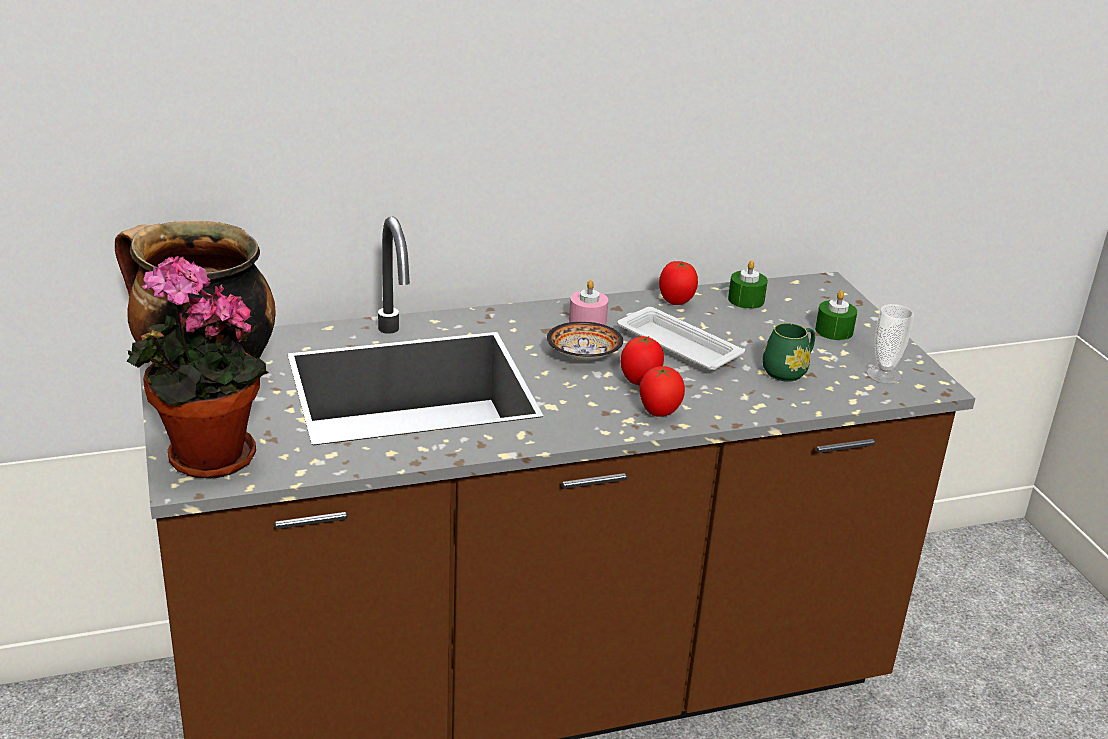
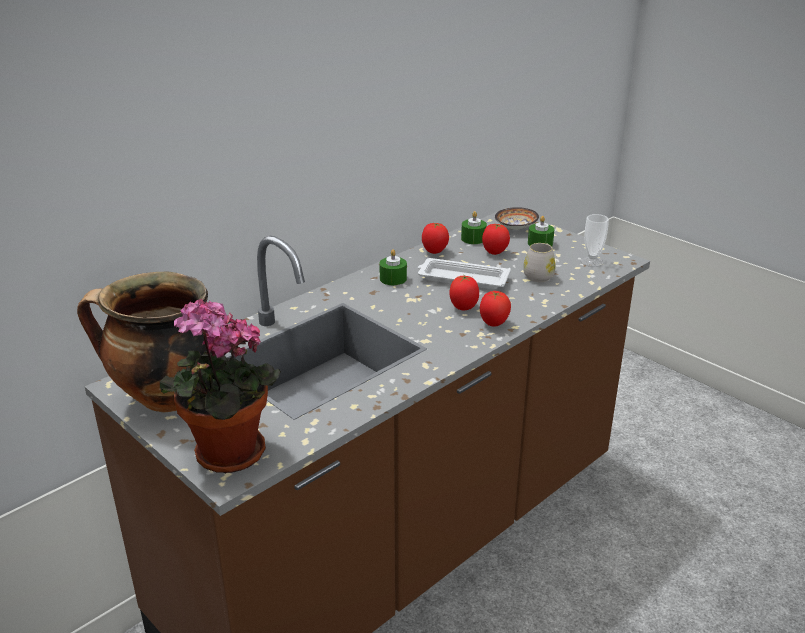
camera: 25 degrees left, 0 degrees up
bowl [547,322,623,361] -> bowl moved to [495,207,539,230]
pink candle [569,280,608,325] -> green candle [379,249,407,285]
green mug [762,323,815,382] -> white mug [523,243,556,282]
none -> tomato [482,223,510,255]

